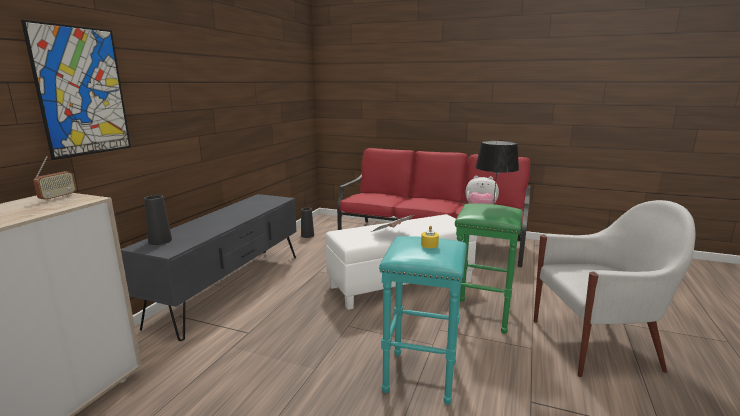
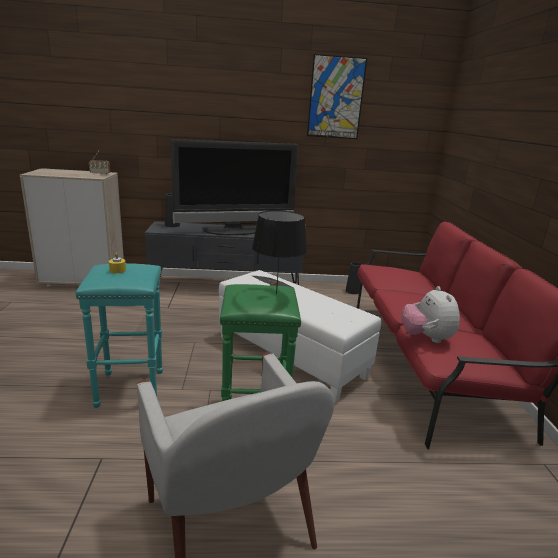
camera: 65 degrees right, 5 degrees up
picture [21,20,131,160] -> picture moved to [307,54,367,139]
none -> television [171,139,299,235]

